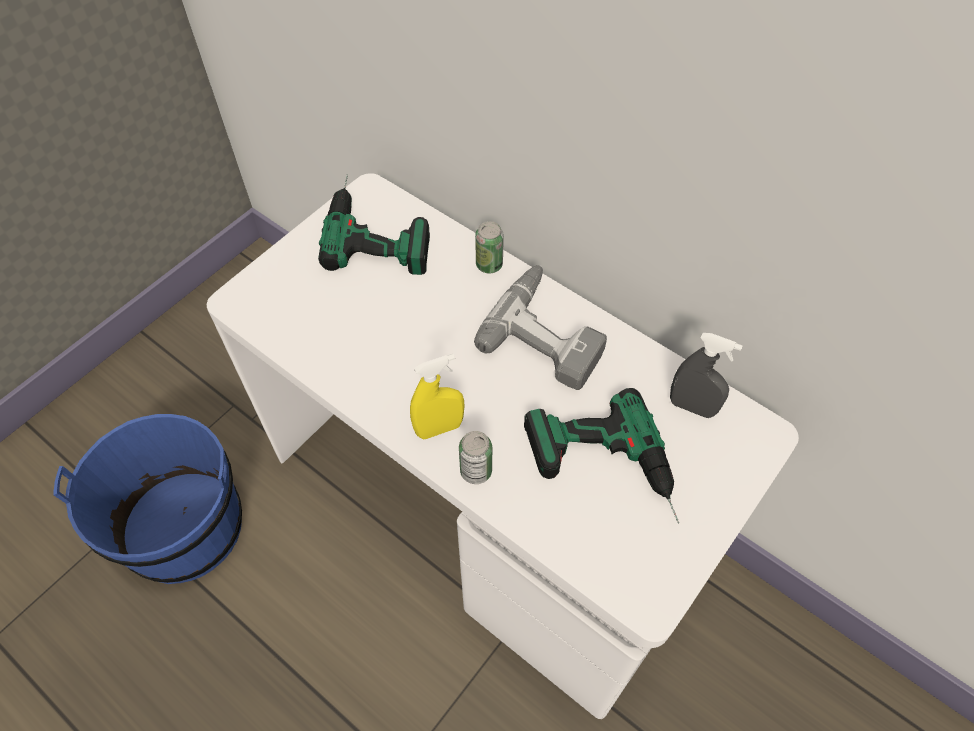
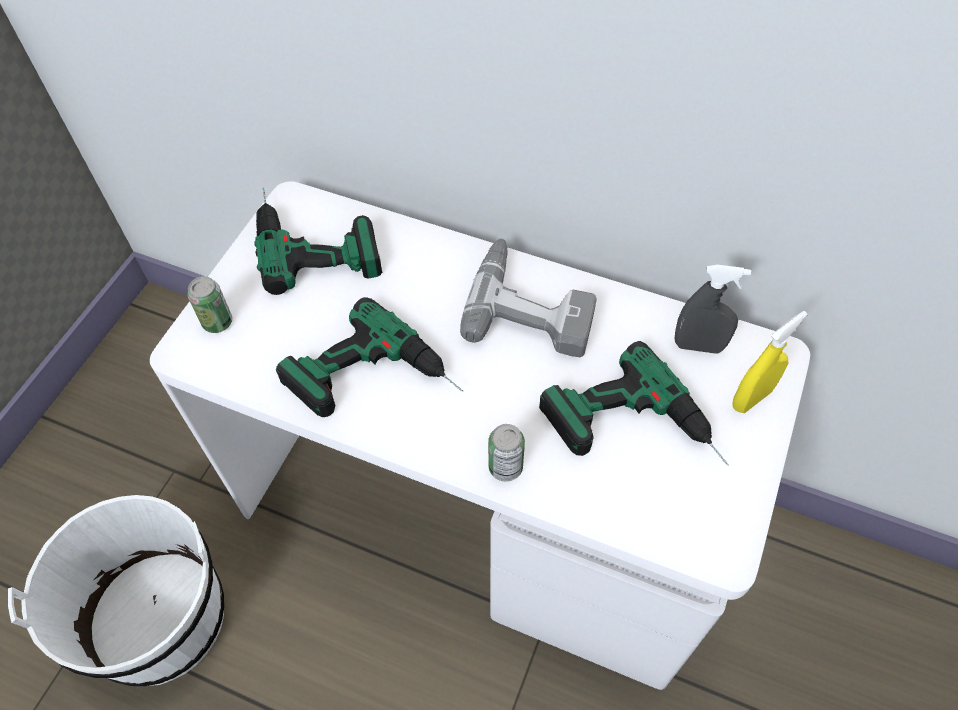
camera: 15 degrees left, 0 degrees up
blue bucket [53,414,242,584] -> white bucket [8,495,224,686]
yellow spray bottle [410,354,464,439] -> yellow spray bottle moved to [732,311,808,413]
can [475,221,504,273] -> can moved to [187,276,232,333]
none -> power drill [276,297,464,417]

